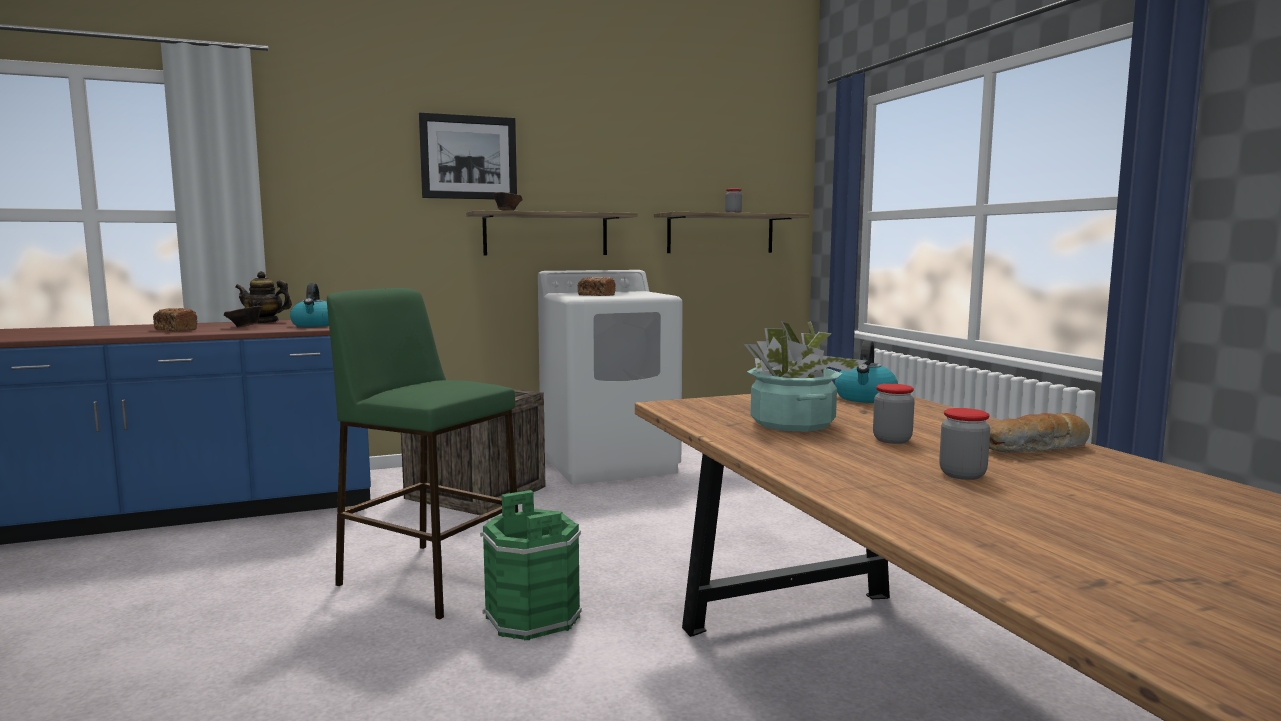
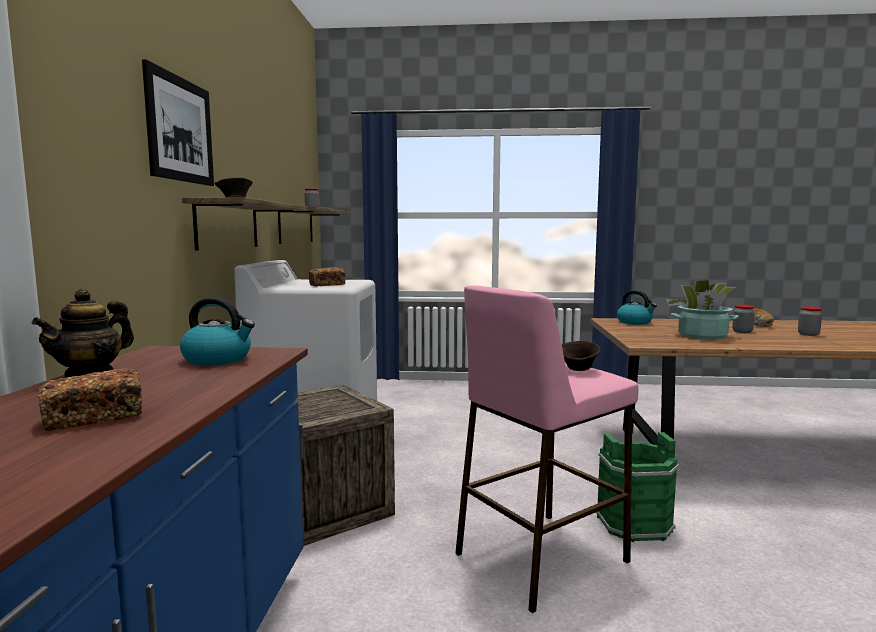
camera: 65 degrees left, 0 degrees up
brown bowl [224,306,263,327] -> brown bowl moved to [562,341,601,371]
green stool [327,288,518,619] -> pink stool [455,285,638,613]

